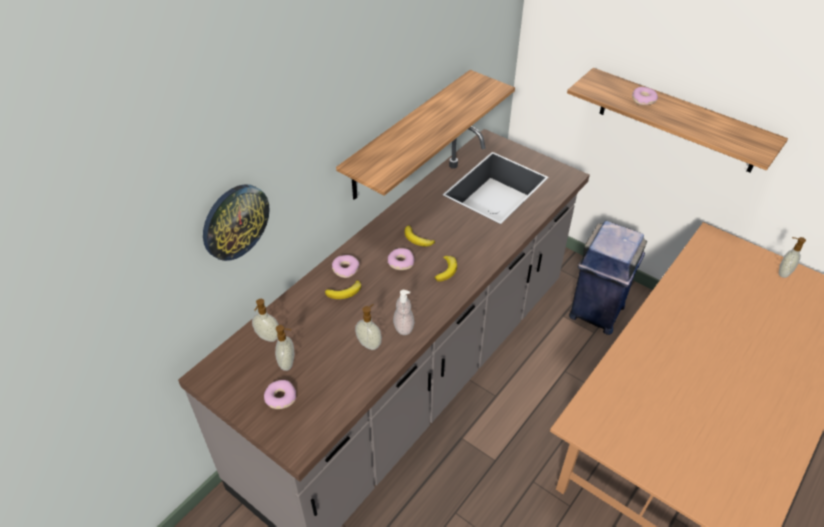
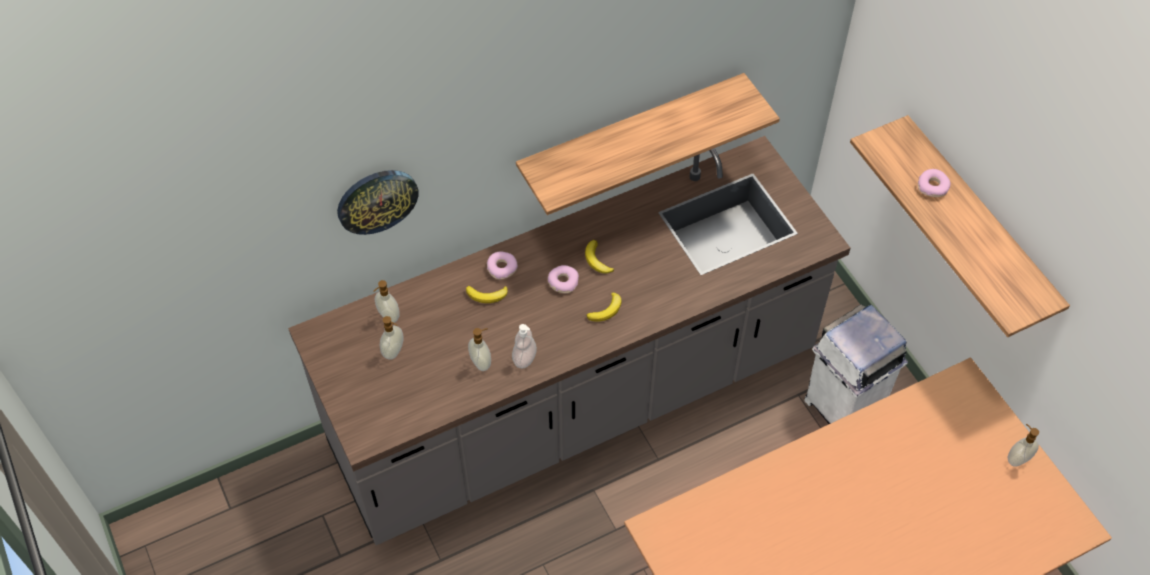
camera: 25 degrees right, 10 degrees up
donut [264,380,296,409] -> none
blue trash can [569,221,647,335] -> white trash can [805,305,908,424]

